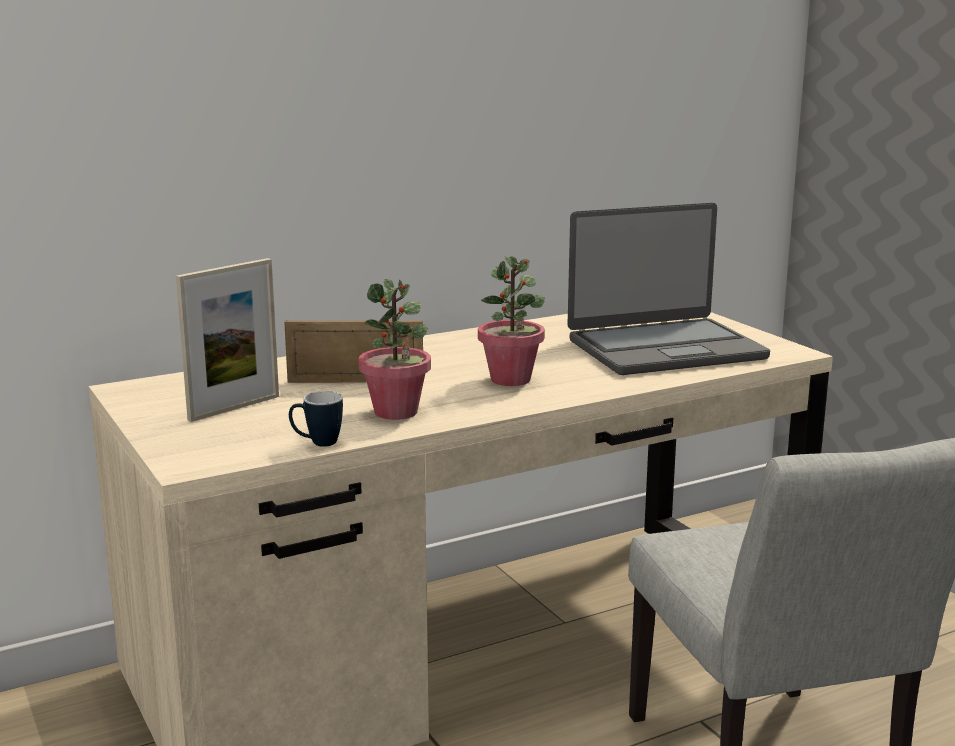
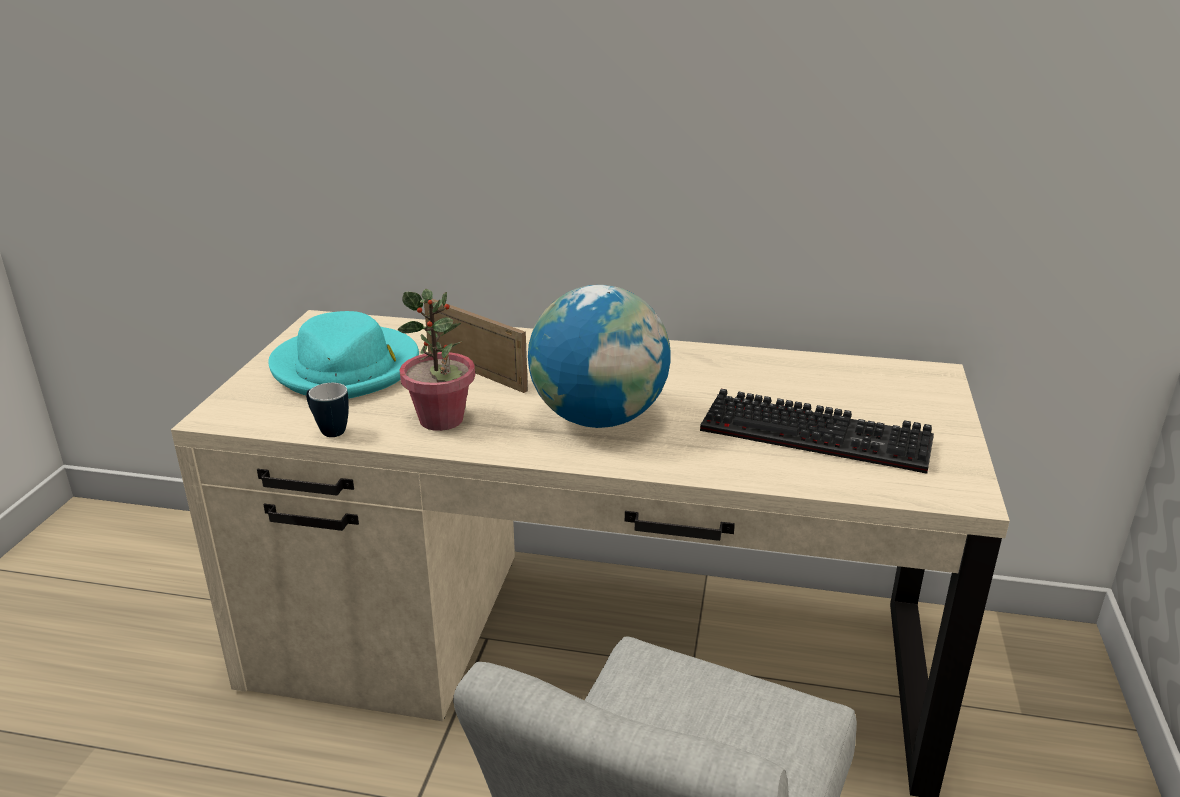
camera: 40 degrees right, 10 degrees up
picture frame [176,258,279,422] -> turquoise hat [268,311,419,399]
potted plant [478,256,545,386] -> globe [528,285,671,428]
laptop [568,203,770,375] -> keyboard [700,389,934,474]

